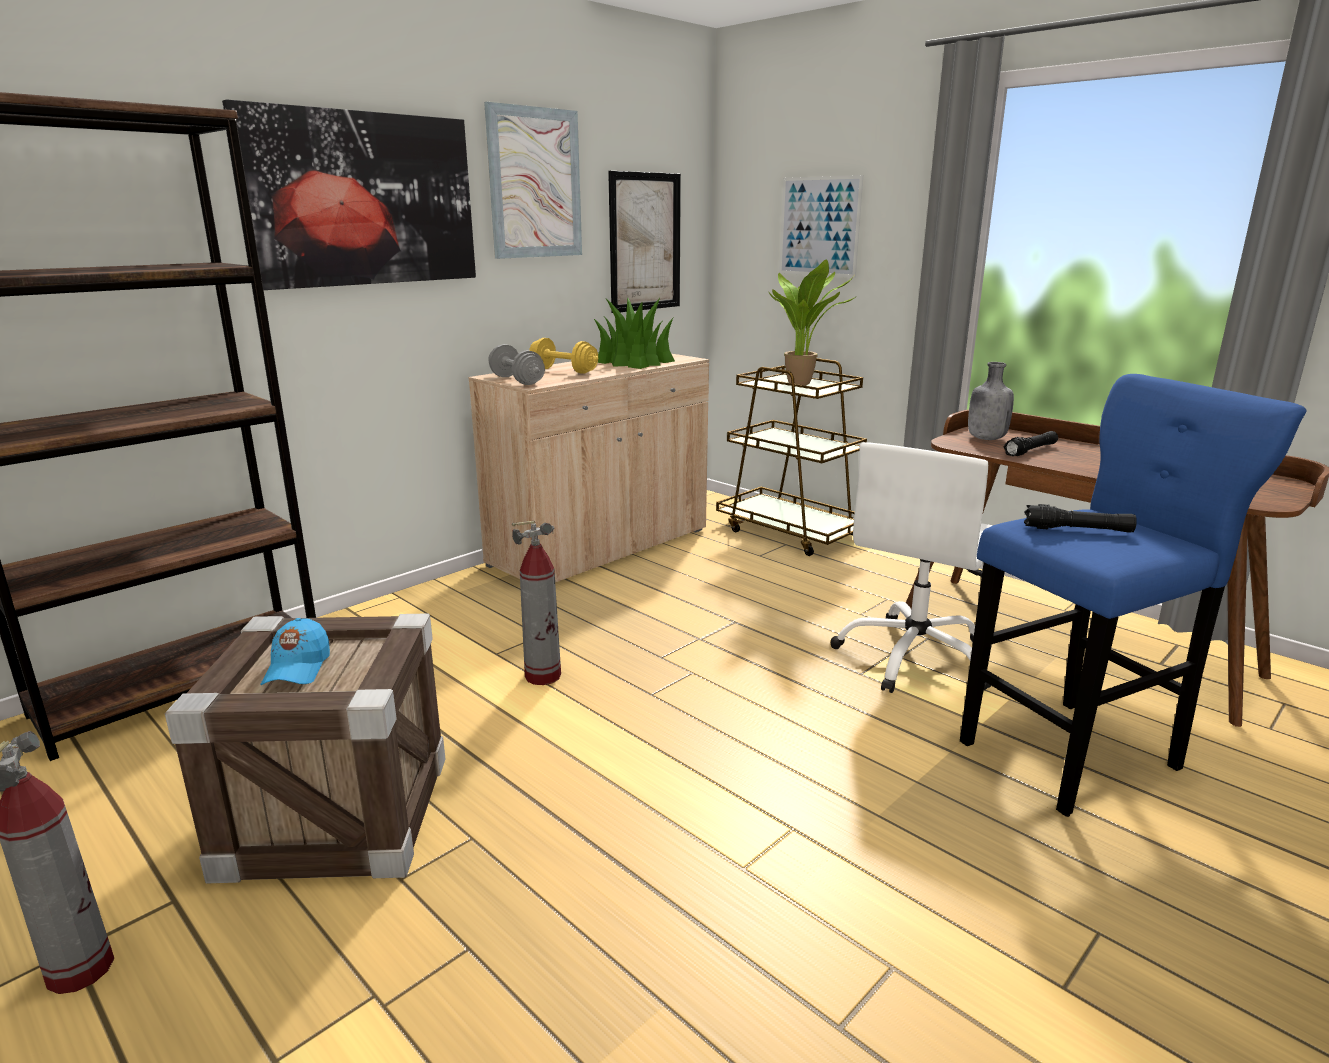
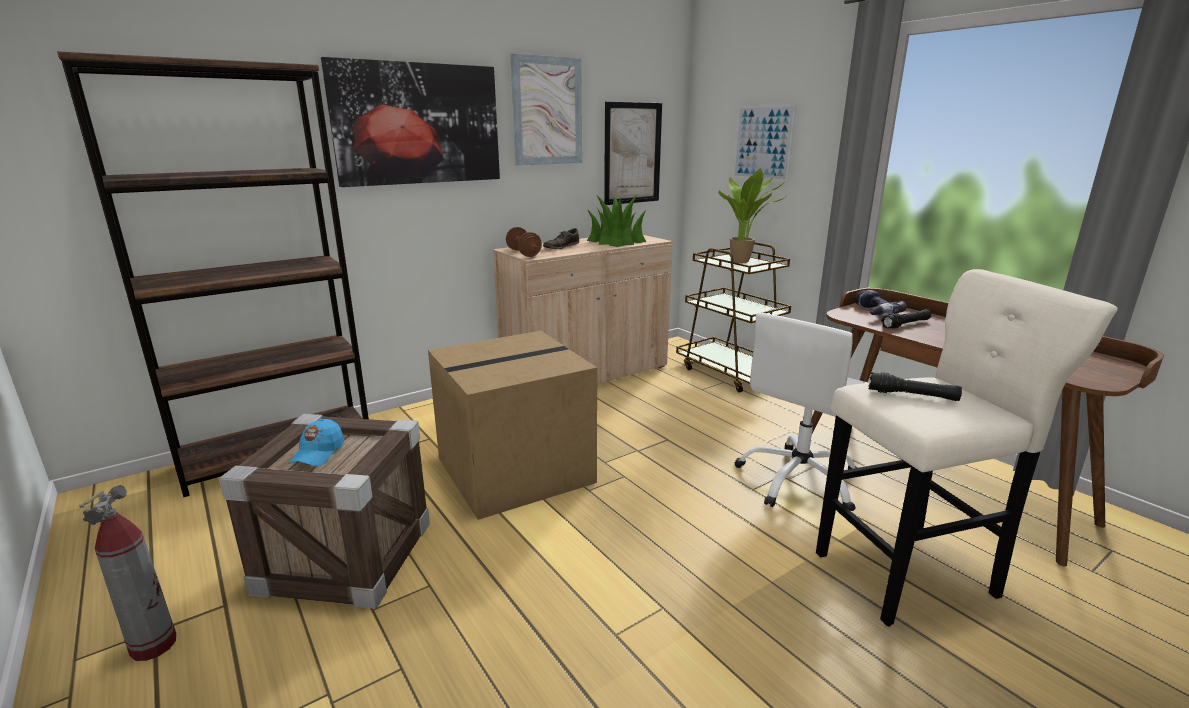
camera: 10 degrees right, 0 degrees up
grey dumbbell [488,344,545,385] -> brown dumbbell [506,227,542,257]
fire extinguisher [512,521,561,685] -> cardboard box [428,331,597,520]
yellow dumbbell [529,338,598,374] -> brown shoe [543,228,579,249]
blue stool [960,374,1306,817] -> beige stool [816,269,1118,627]
grey bottle [968,362,1014,440] -> power drill [855,290,907,316]

